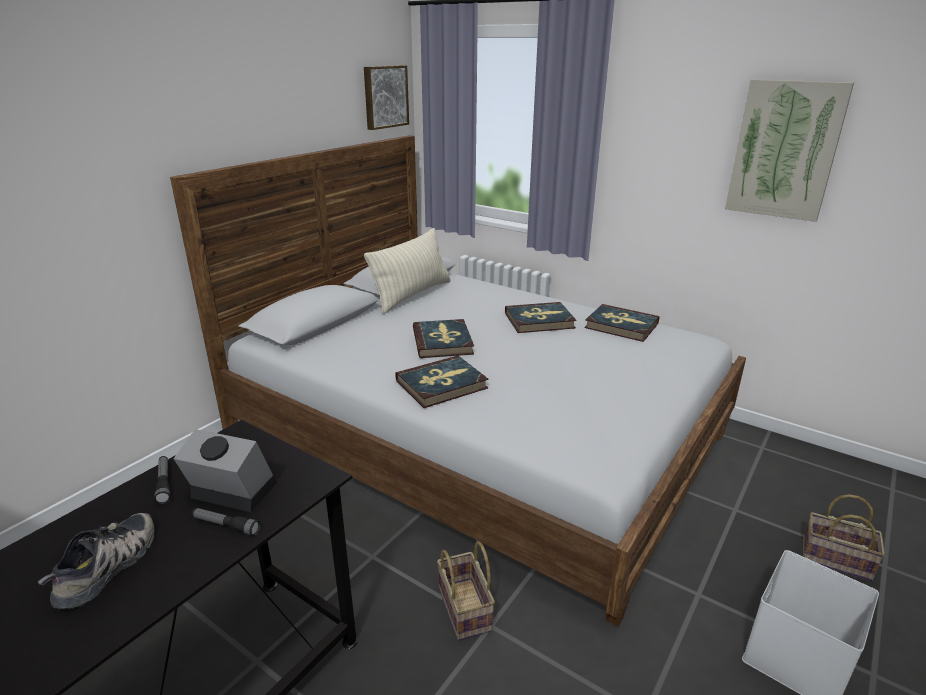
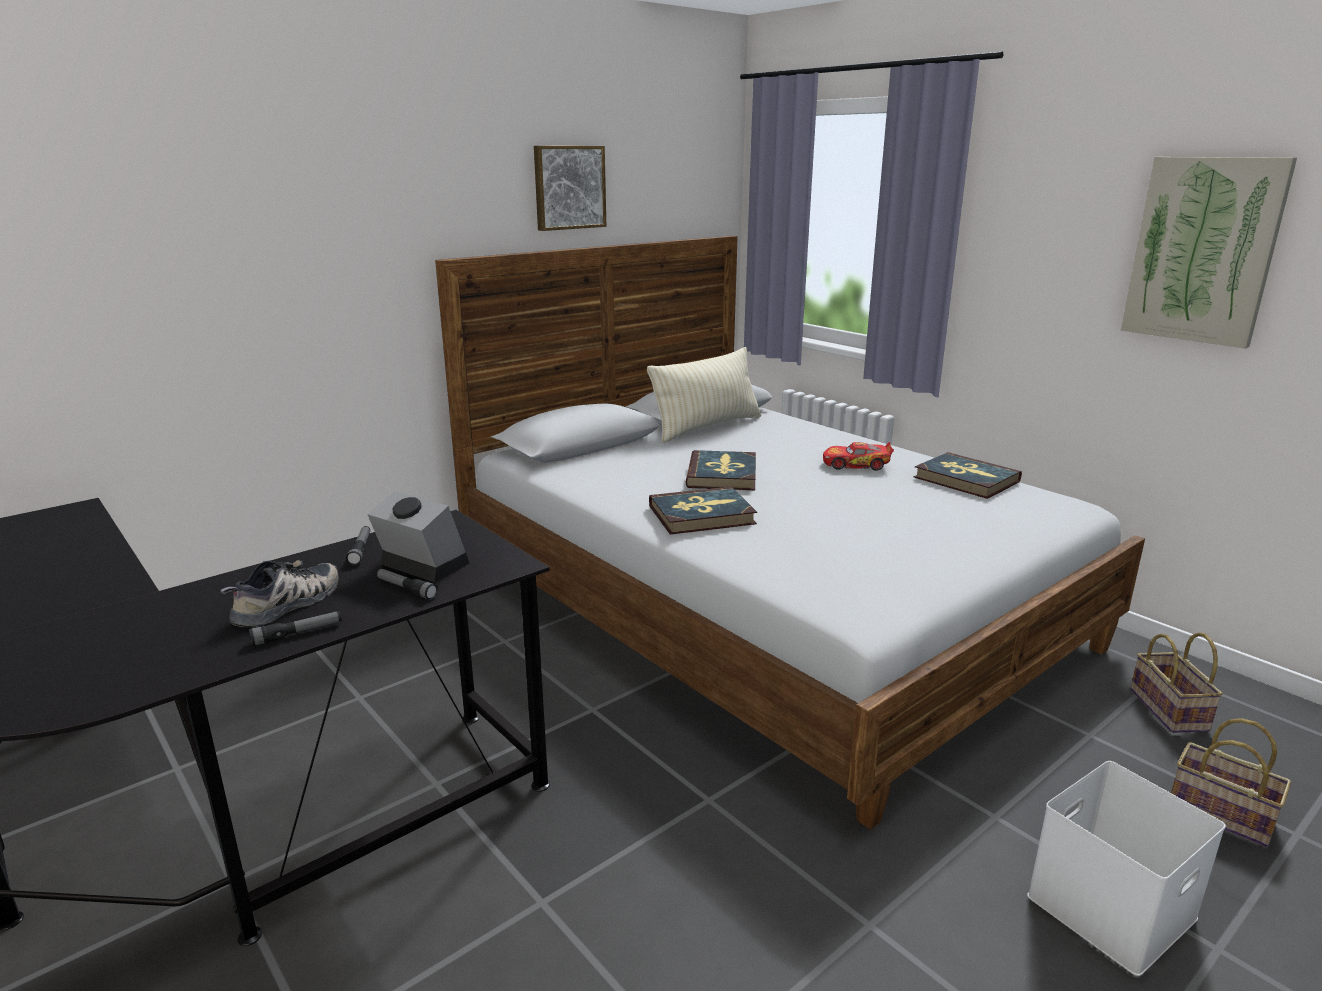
camera: 15 degrees right, 5 degrees down
picture [364,65,409,130] -> picture moved to [534,146,606,231]
basket [437,542,495,641] -> basket moved to [1130,632,1223,733]
book [505,302,576,333] -> toy car [823,442,894,471]
none -> flashlight [249,611,342,646]

